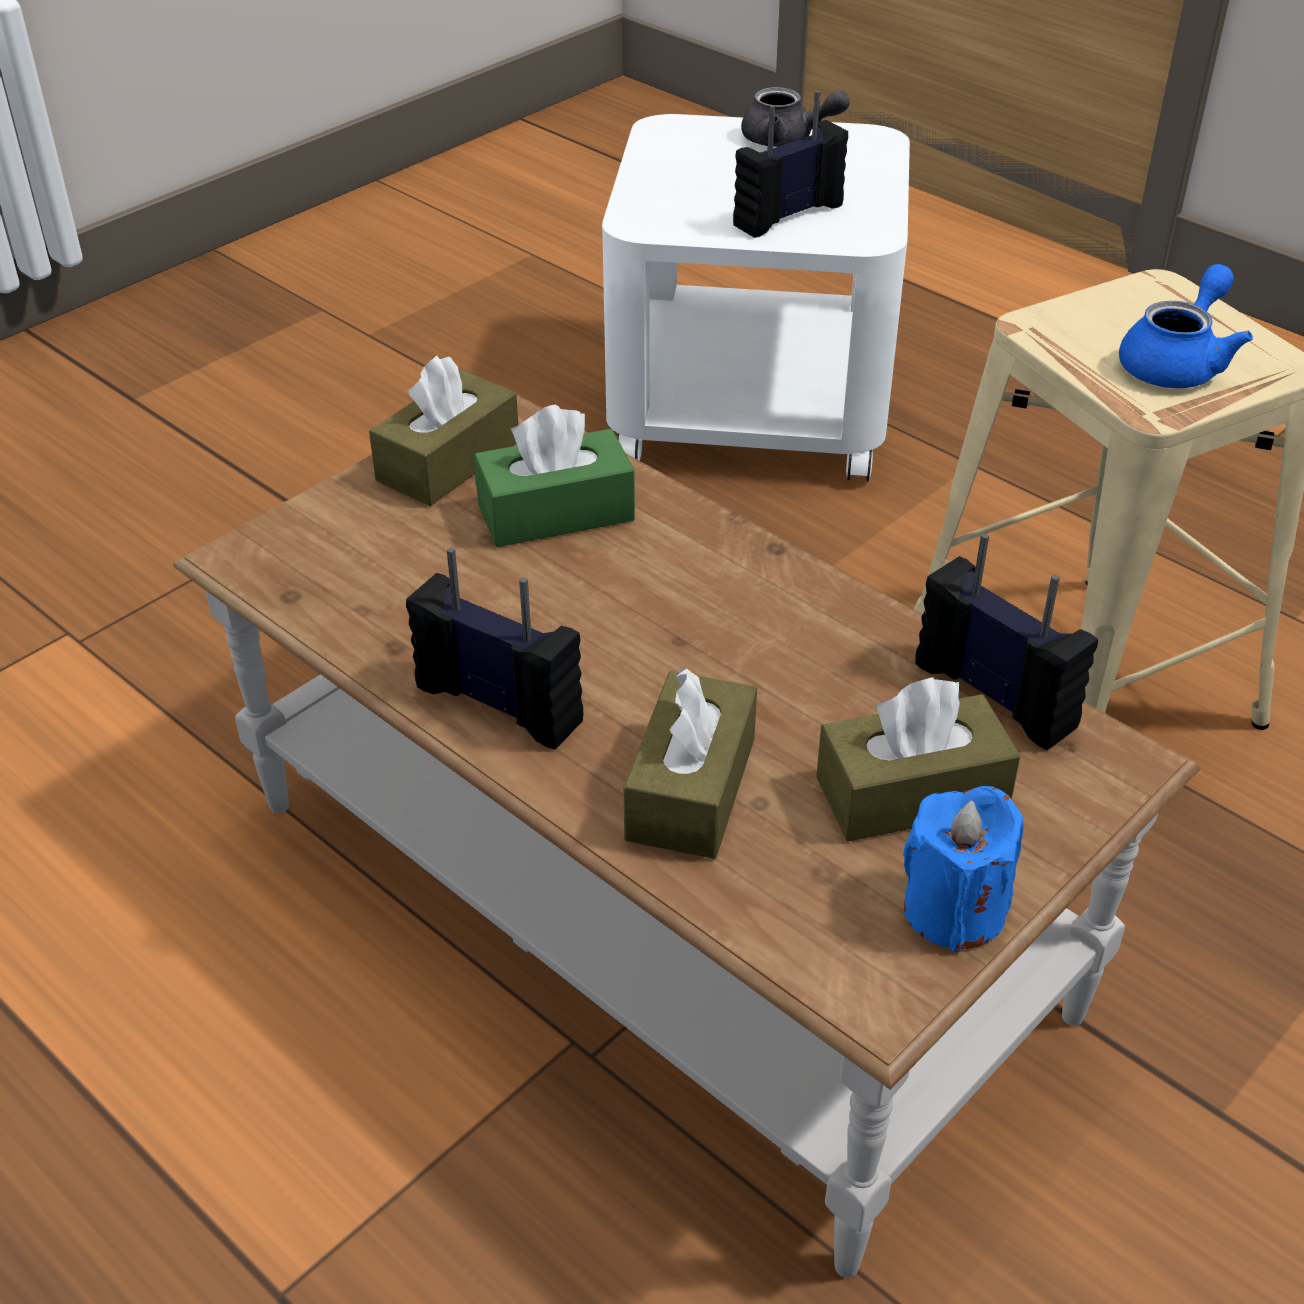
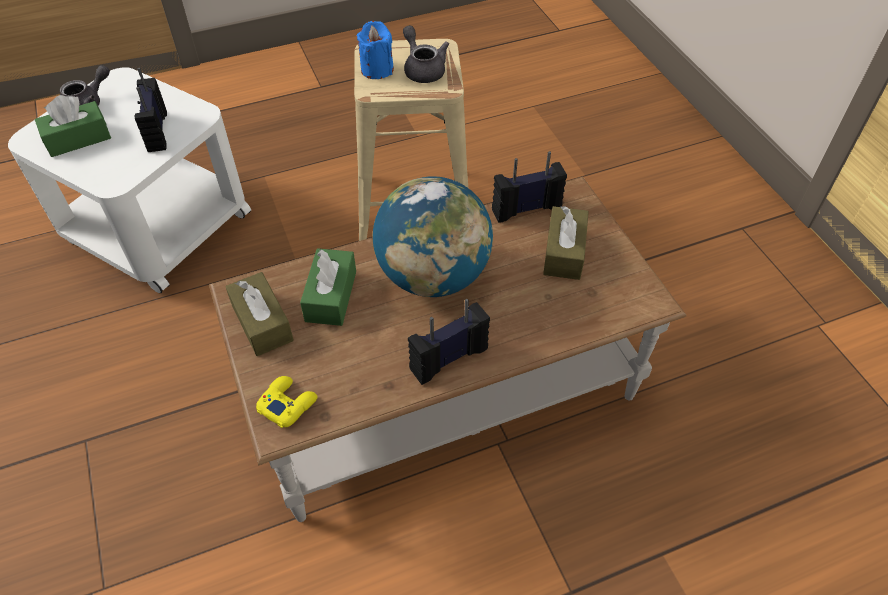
camera: 65 degrees left, 10 degrees up
brown tissue box [624,668,757,859] -> none
blue candle [903,786,1024,953] -> blue candle moved to [357,21,394,79]
blue teapot [1119,264,1253,388] -> grey teapot [403,25,449,83]
none -> green tissue box [35,95,111,157]
none -> yellow game controller [256,376,318,428]
none -> globe [373,176,493,297]

